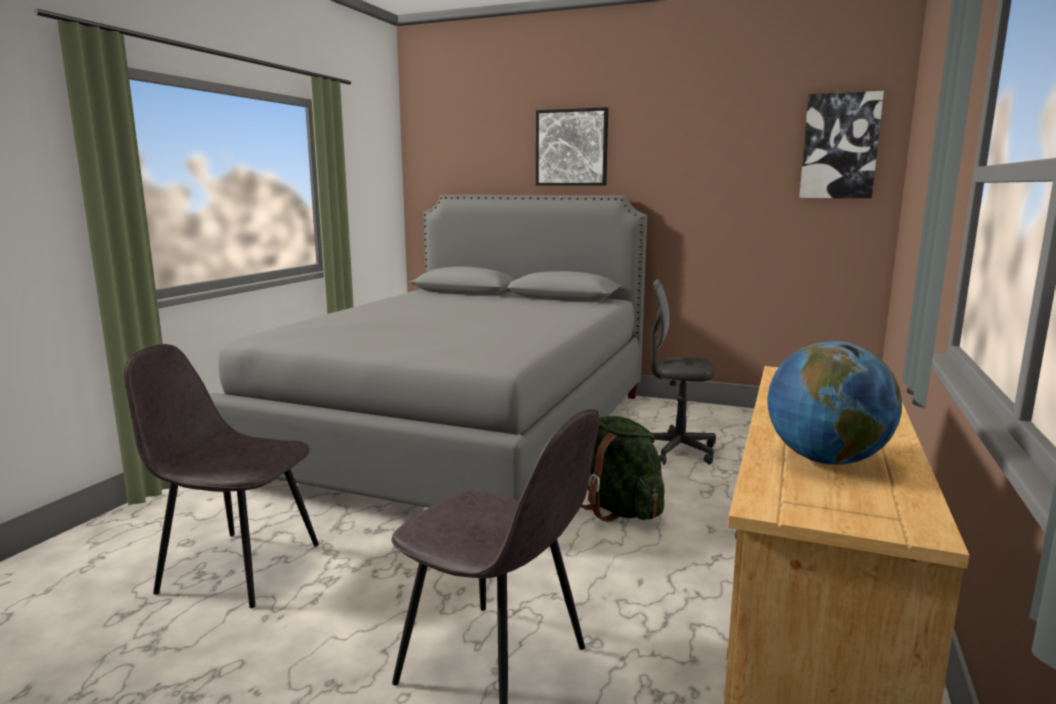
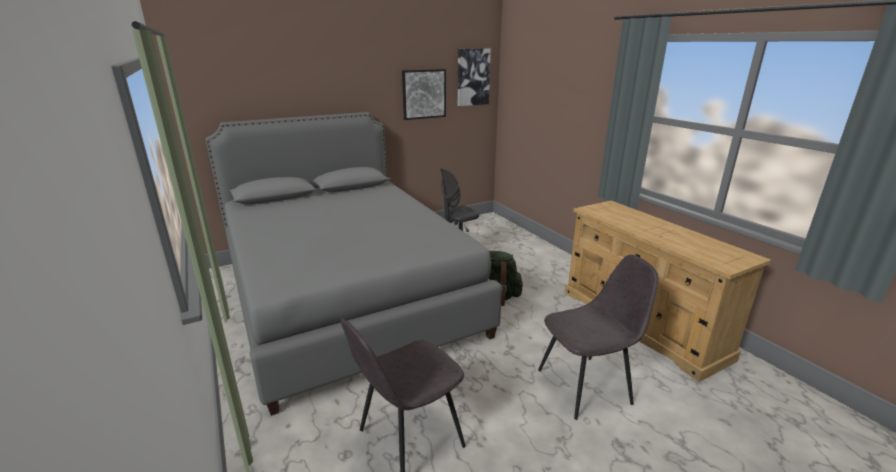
camera: 50 degrees left, 10 degrees up
picture [536,107,608,186] -> picture moved to [402,69,446,120]
globe [767,341,902,465] -> none

